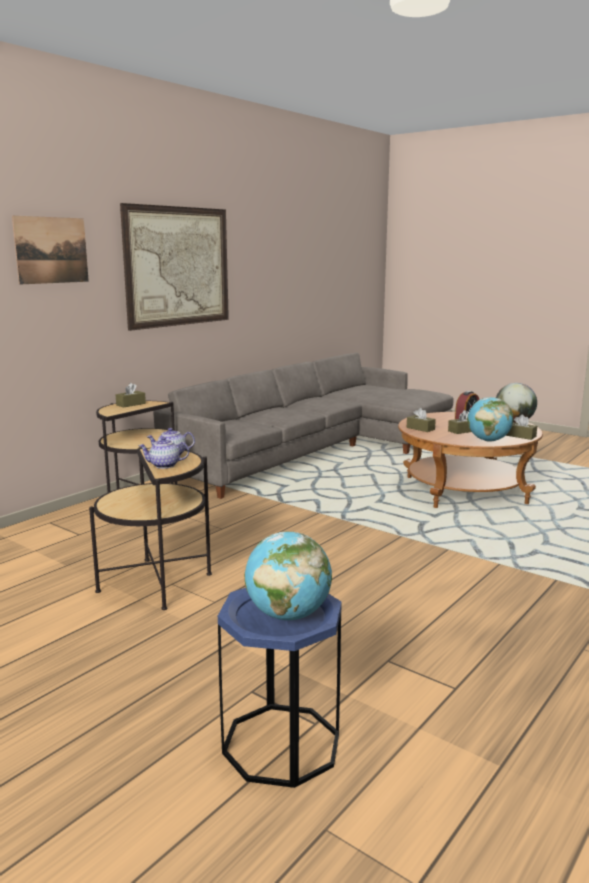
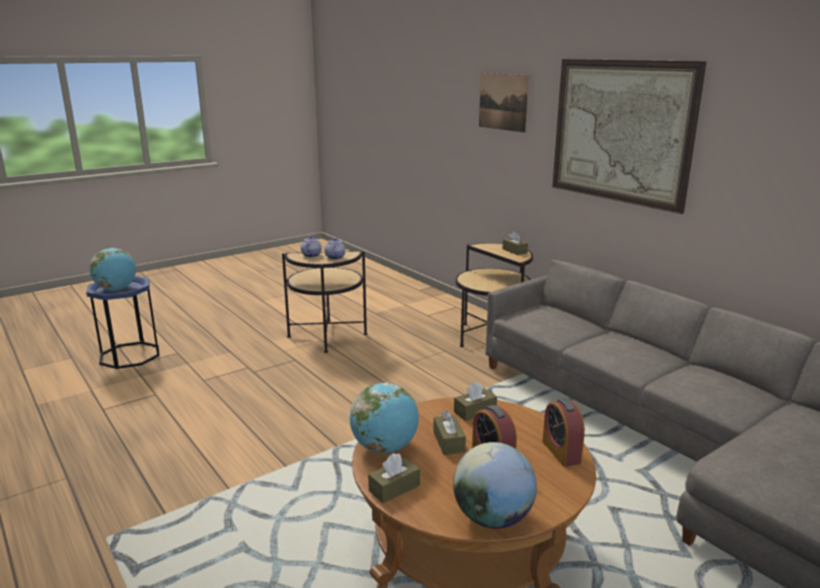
camera: 105 degrees right, 5 degrees up
none -> alarm clock [542,398,585,467]

